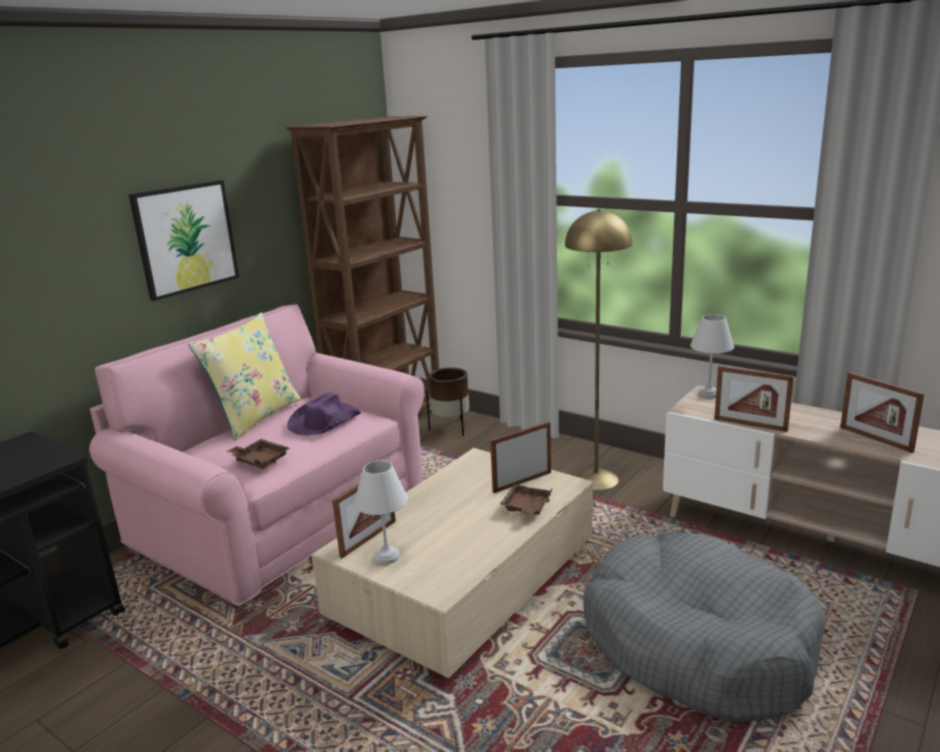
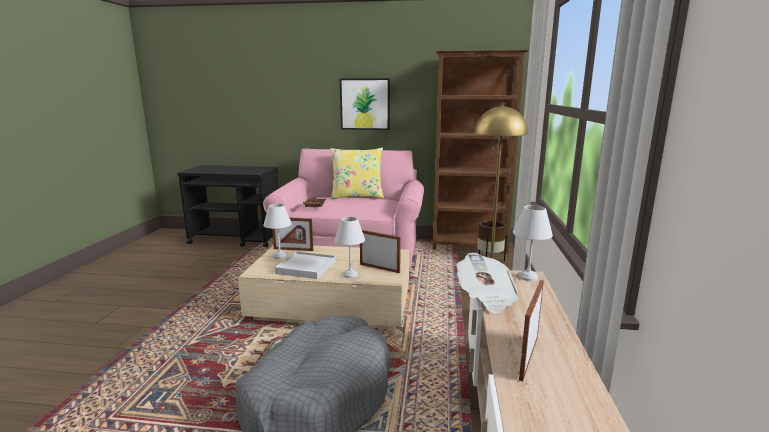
camera: 60 degrees right, 5 degrees down
purple hat [287,392,361,436] -> none
brown tray [500,485,552,517] -> white table lamp [334,217,365,278]
picture frame [714,366,794,432] -> newspaper [456,253,520,314]
none -> white tray [275,251,336,279]

